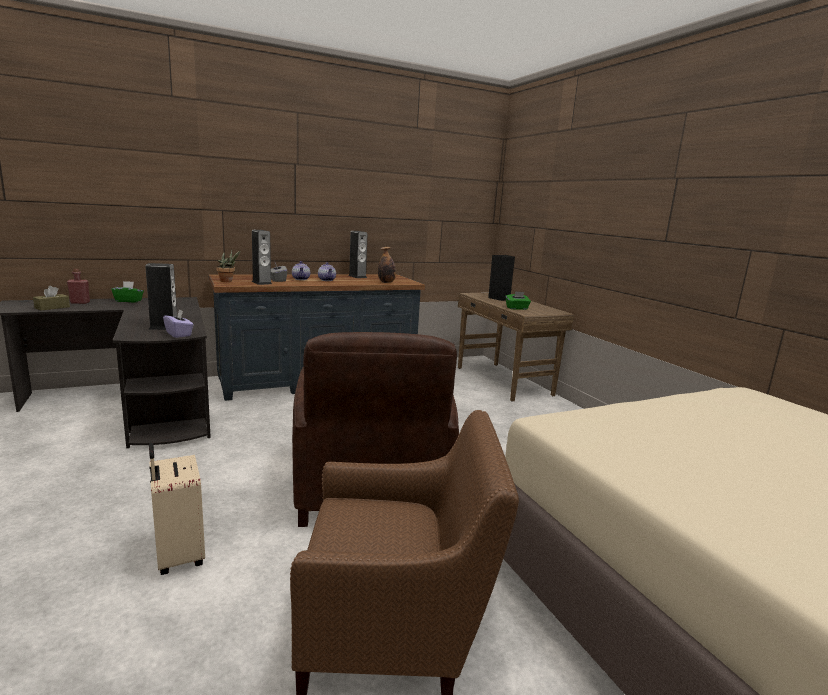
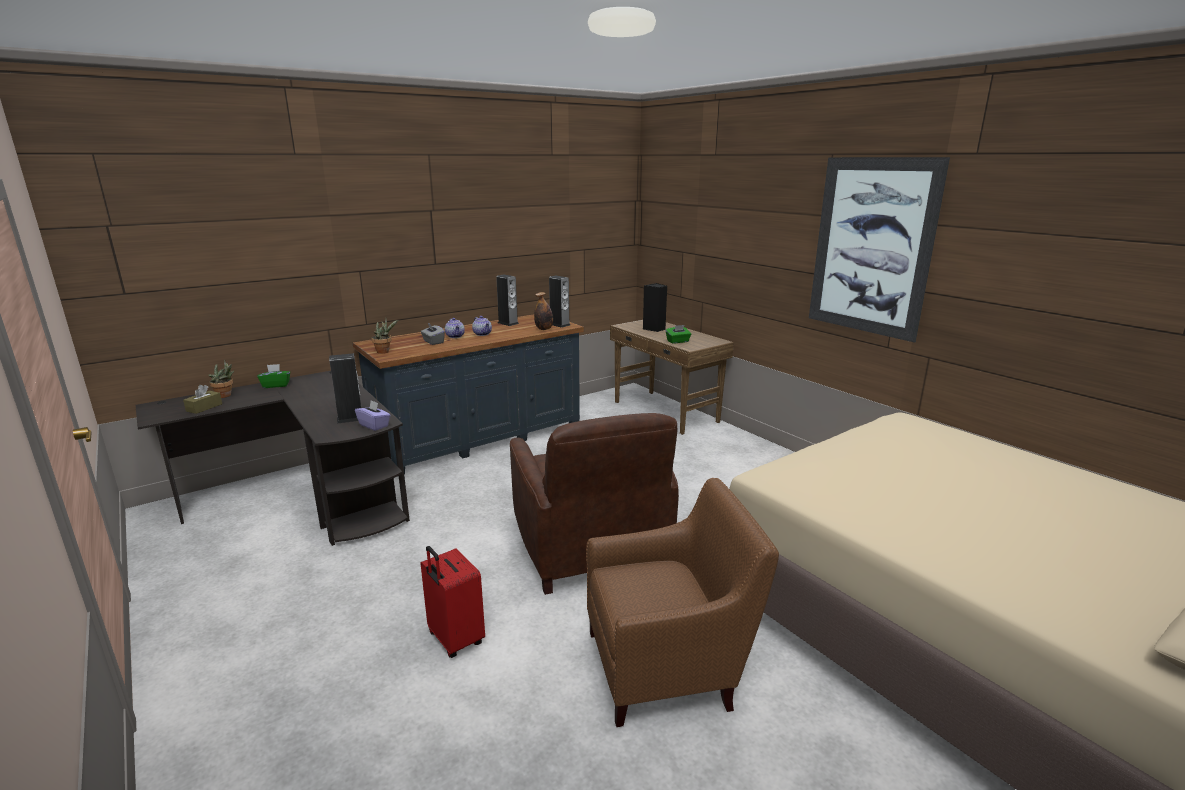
camera: 10 degrees left, 5 degrees up
red bottle [67,269,90,304] -> potted plant [208,360,234,398]
beige suitcase [149,442,205,575] -> red suitcase [421,546,485,658]
speaker [252,230,272,285] -> speaker moved to [549,276,570,328]
none -> picture [809,157,950,342]

